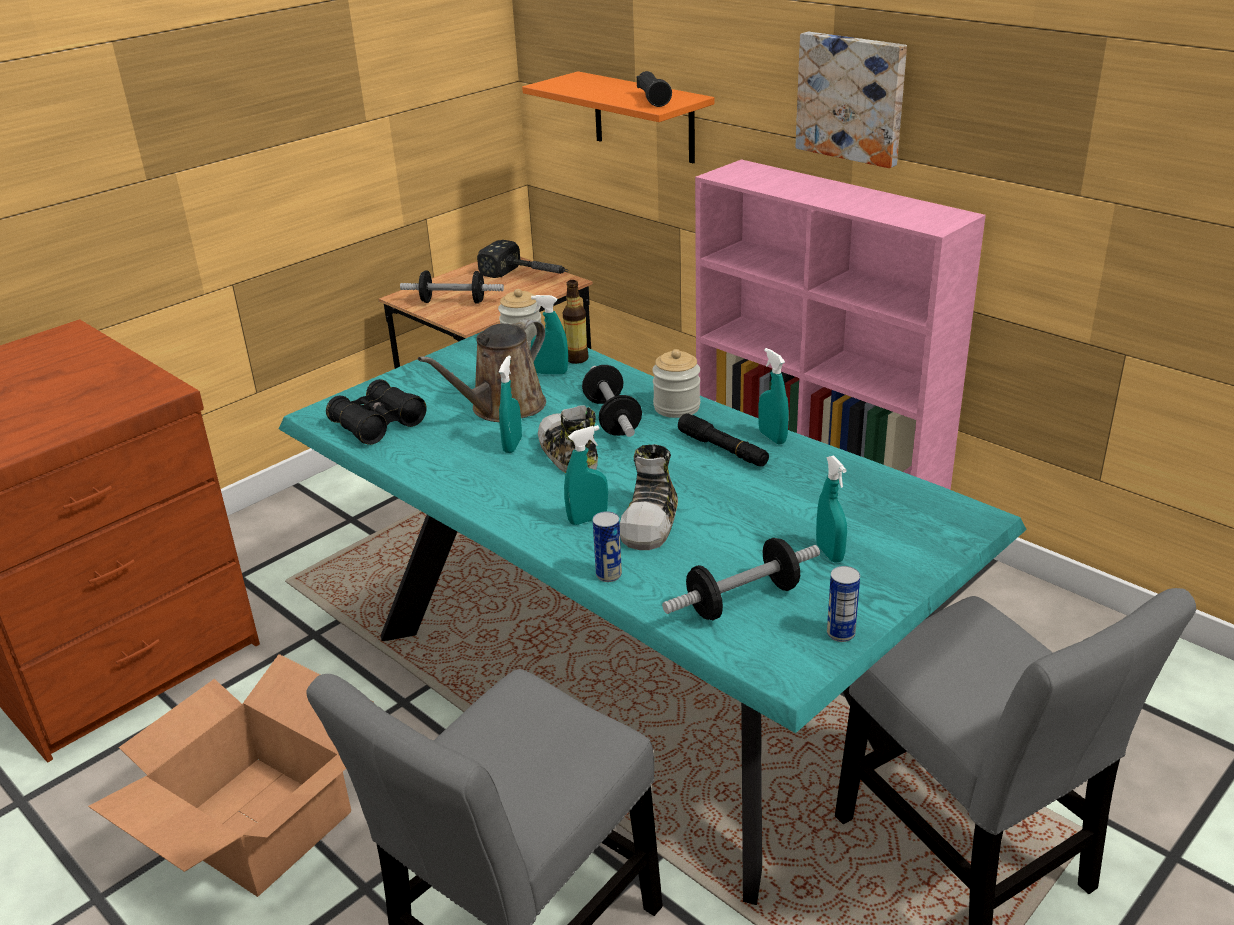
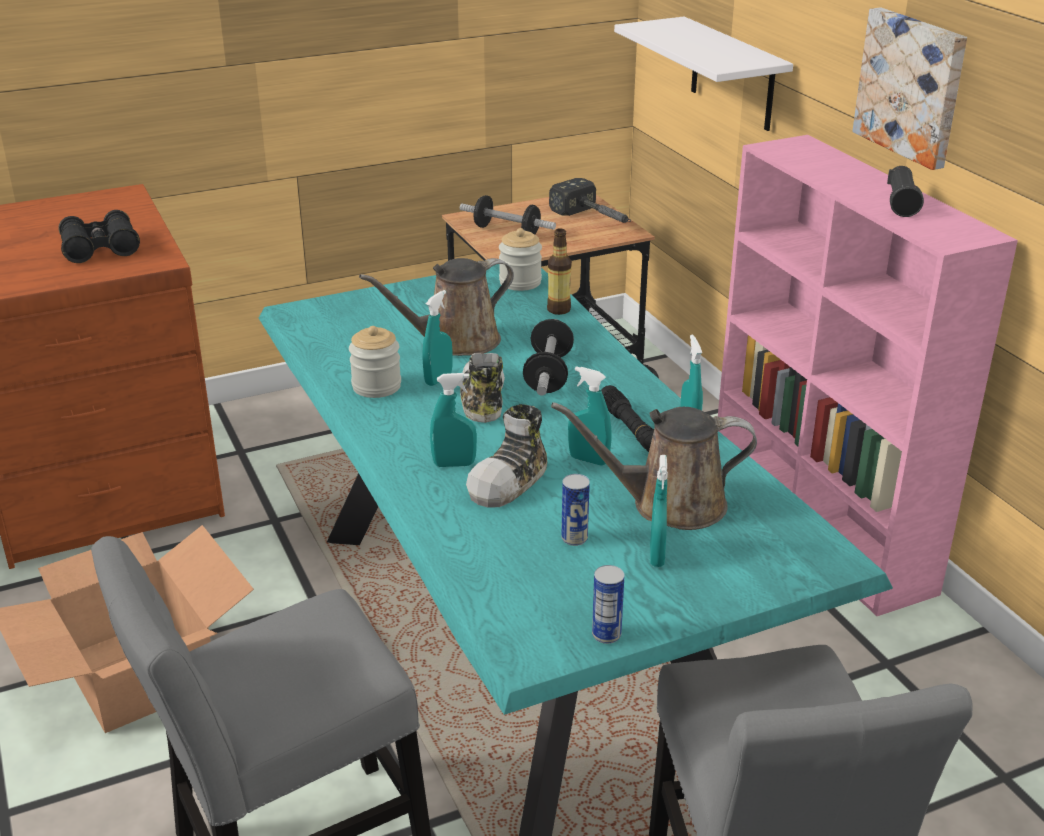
camera: 20 degrees right, 0 degrees up
black binoculars [326,379,427,445] -> black binoculars moved to [58,210,140,263]
orange shelf [522,71,714,164] -> white shelf [614,17,793,131]
turquoise spray bottle [531,295,568,374] -> turquoise spray bottle moved to [568,366,612,466]
can [593,511,622,582] -> can moved to [561,474,590,546]
black flashlight [637,71,672,107] -> black flashlight moved to [887,166,924,217]
jar [652,349,700,418] -> jar moved to [349,326,401,398]
dumbbell [662,538,820,620] -> none
none -> brown watering can [551,402,757,530]

